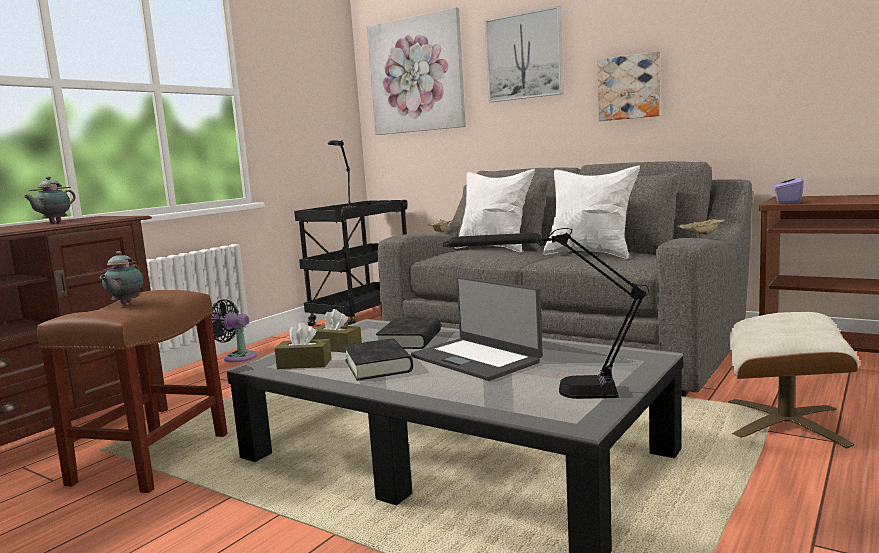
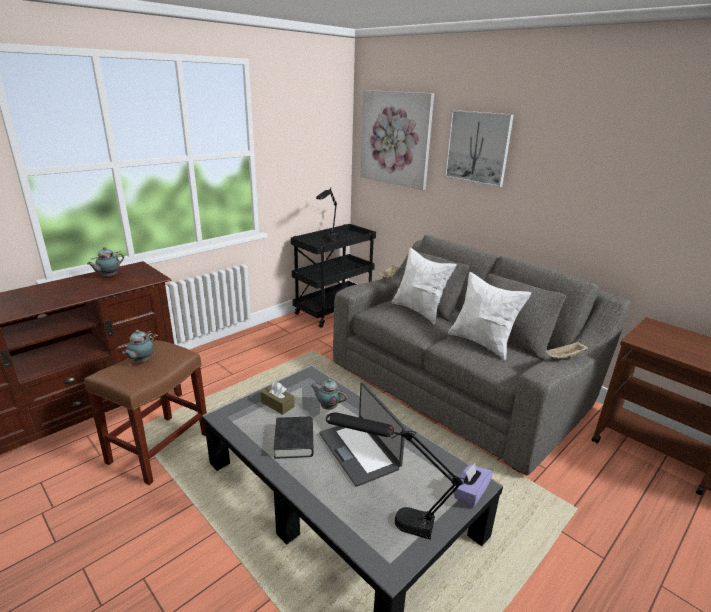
camera: 10 degrees right, 15 degrees up
black fan [211,299,257,362] -> none
brown tissue box [275,323,332,369] -> none
black book [376,318,441,349] -> teapot [310,379,347,410]
picture [597,51,660,121] -> none
beige ottoman [728,312,859,449] -> none
purple tissue box [773,170,804,203] -> purple tissue box moved to [452,463,493,508]

